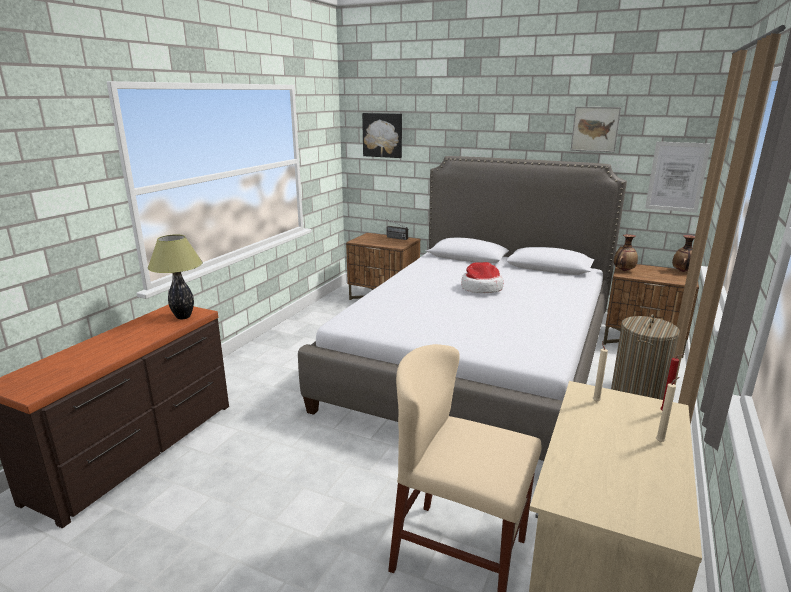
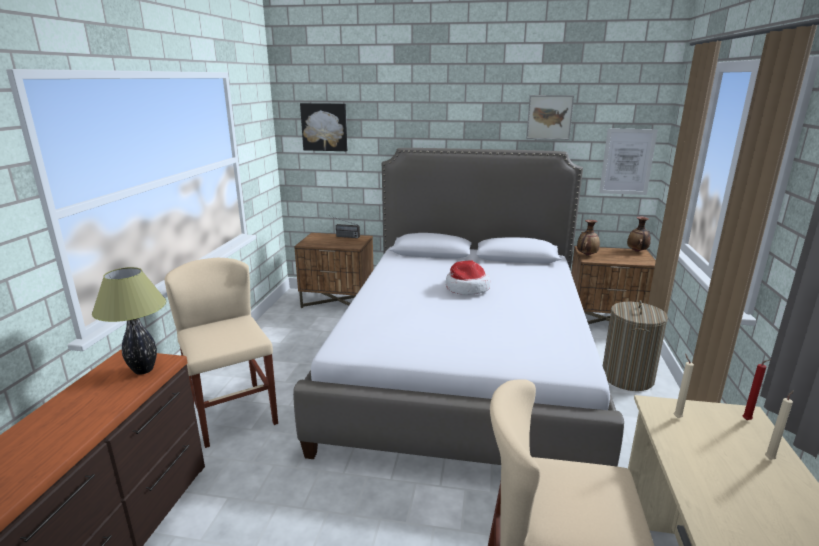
camera: 15 degrees left, 0 degrees up
none -> beige chair [164,258,278,448]

